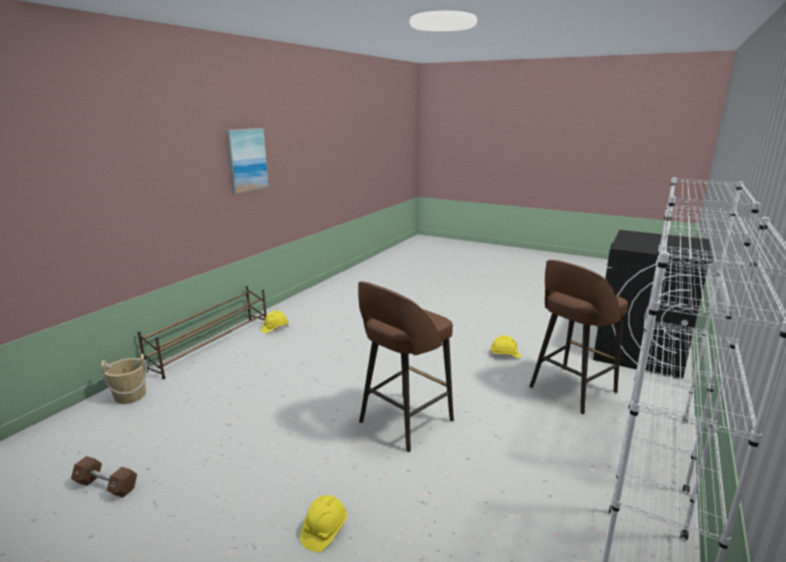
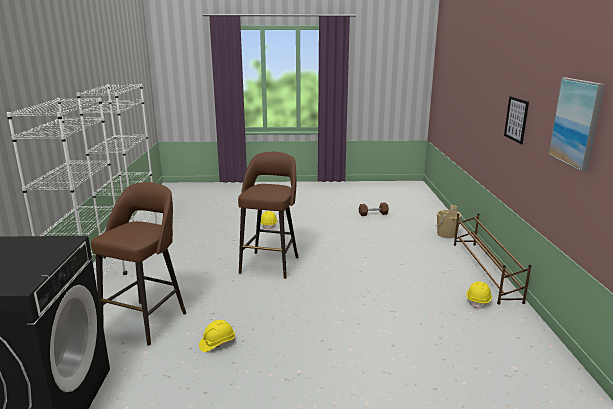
camera: 150 degrees right, 0 degrees up
none -> picture [504,96,529,144]

